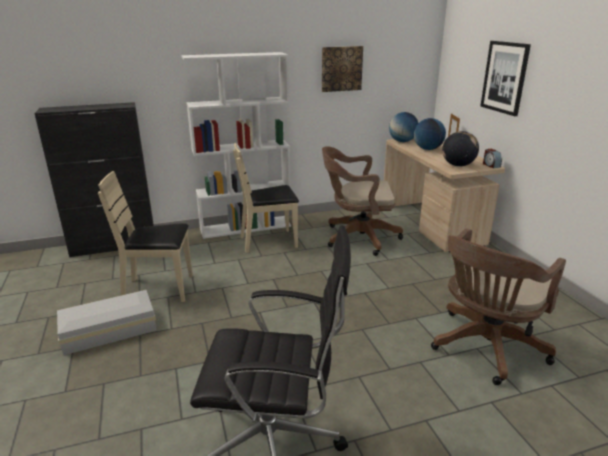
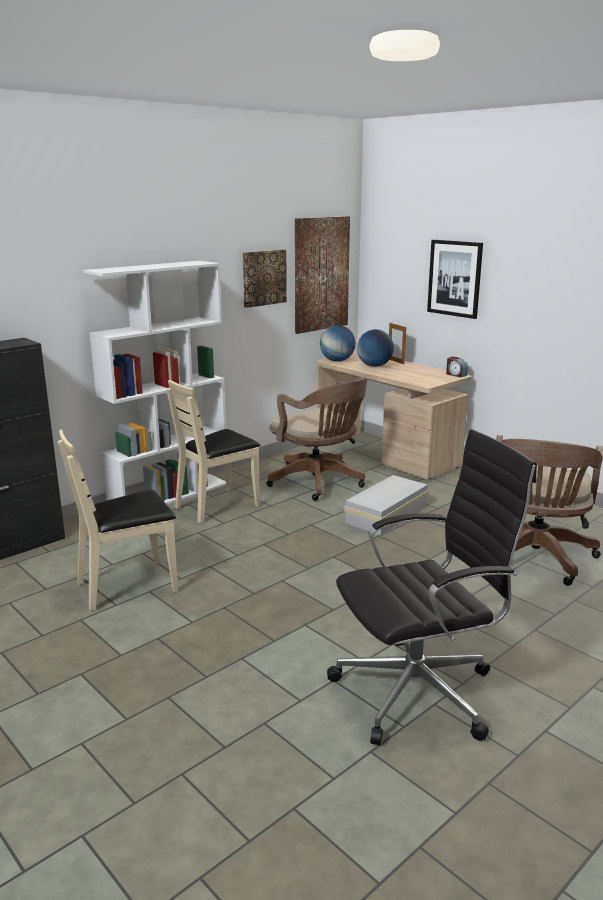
camera: 25 degrees left, 5 degrees down
white storage box [57,290,157,355] -> white storage box moved to [344,475,428,535]
brown office chair [322,146,403,256] -> brown office chair turned 105 degrees counterclockwise [267,379,367,501]
globe [442,131,479,167] -> none
none -> picture [295,216,350,334]

